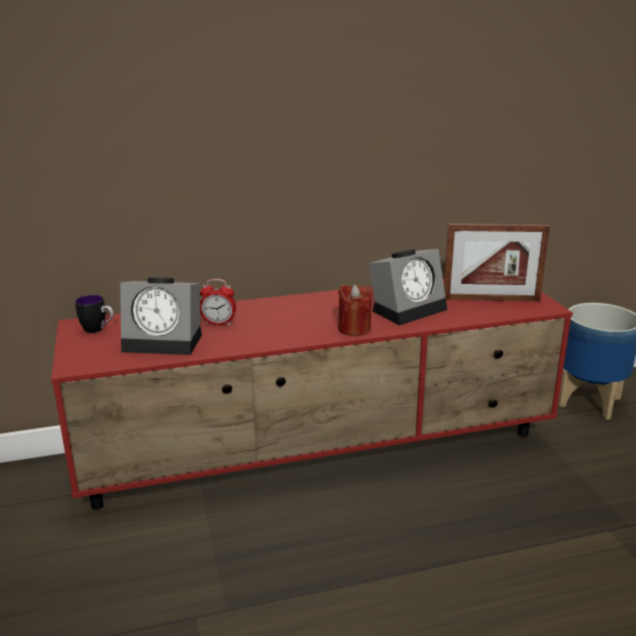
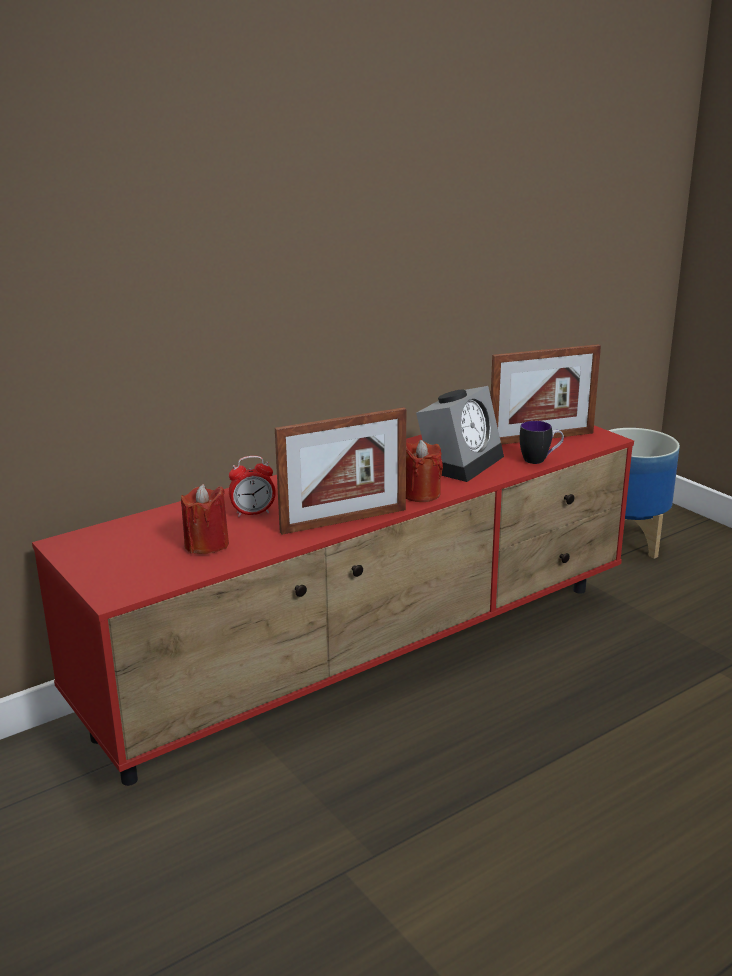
camera: 20 degrees left, 0 degrees up
mug [75,295,114,333] -> mug moved to [520,421,564,464]
alarm clock [120,277,202,355] -> red candle [181,484,229,554]
none -> picture frame [275,407,406,535]

